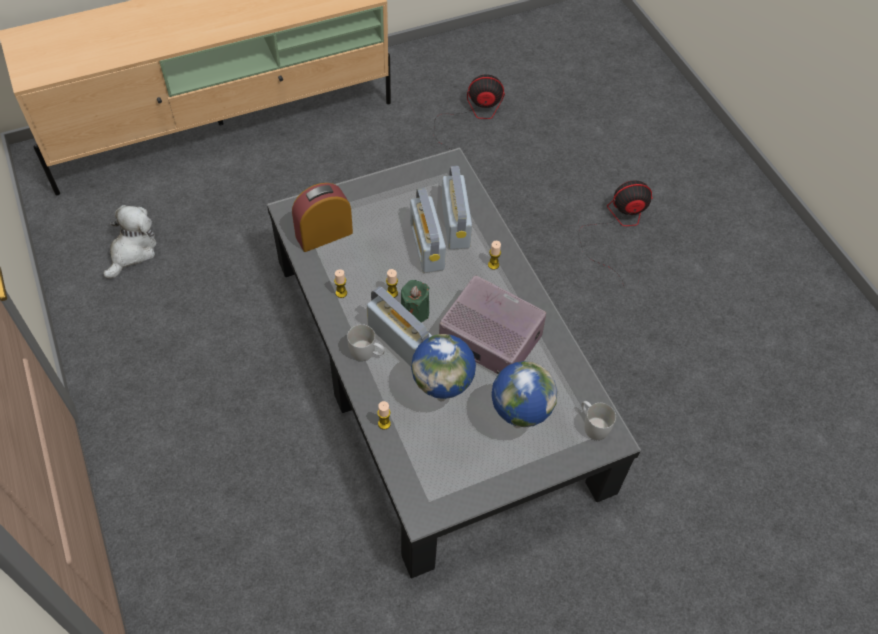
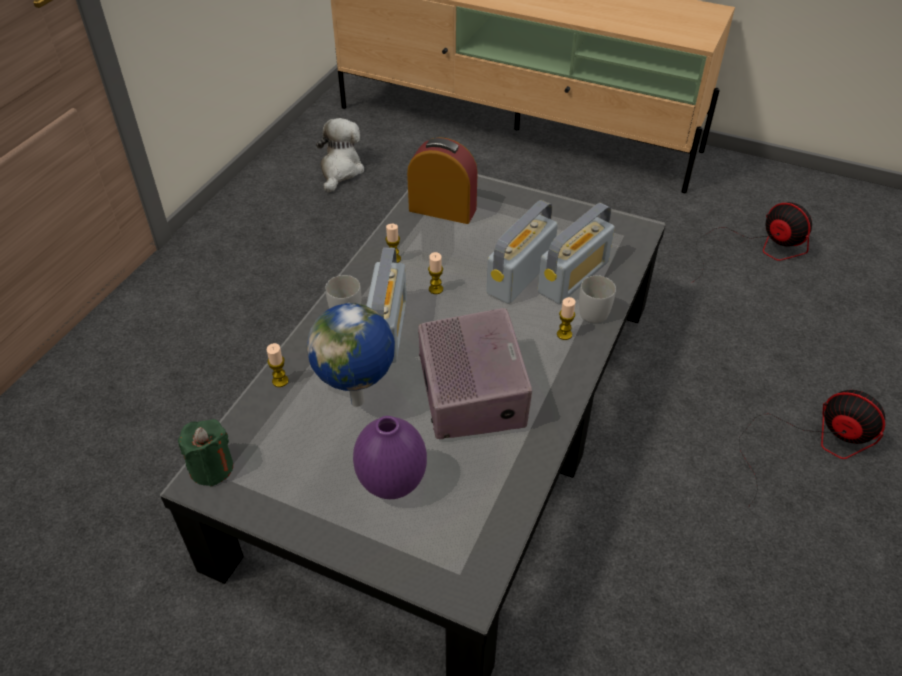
camera: 50 degrees right, 10 degrees down
plush toy [103,205,156,279] -> plush toy turned 60 degrees counterclockwise [316,118,365,193]
green candle [401,280,429,322] -> green candle moved to [178,419,233,487]
globe [491,361,558,428] -> purple vase [353,416,427,499]
white mug [581,401,616,440] -> white mug moved to [579,276,616,323]

